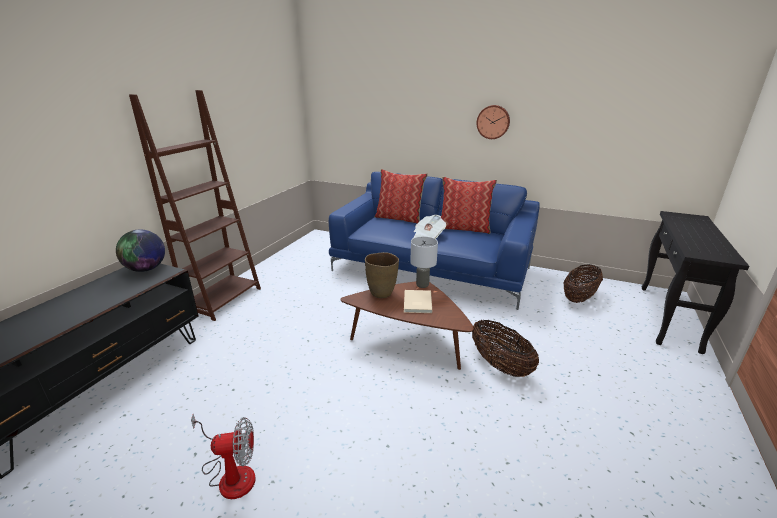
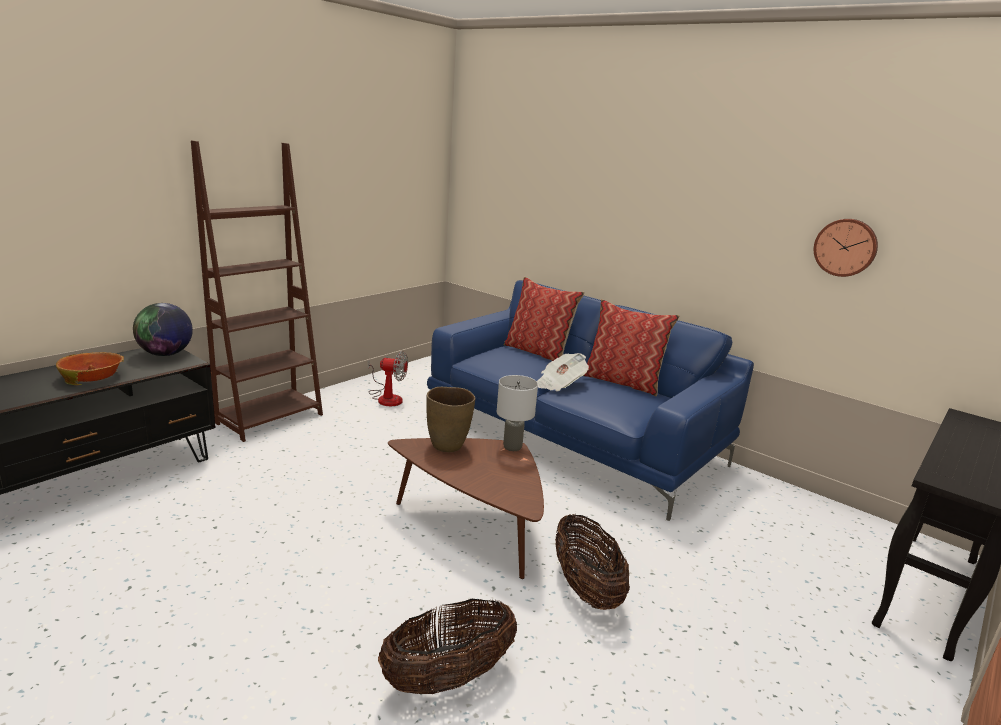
camera: 15 degrees right, 5 degrees down
fan [191,414,256,499] -> fan moved to [368,351,408,406]
beige book [404,290,432,313] -> none
wall clock [476,105,510,139] -> wall clock moved to [814,219,878,277]
basket [563,264,603,303] -> basket moved to [378,599,517,695]
none -> bowl [56,352,124,385]

